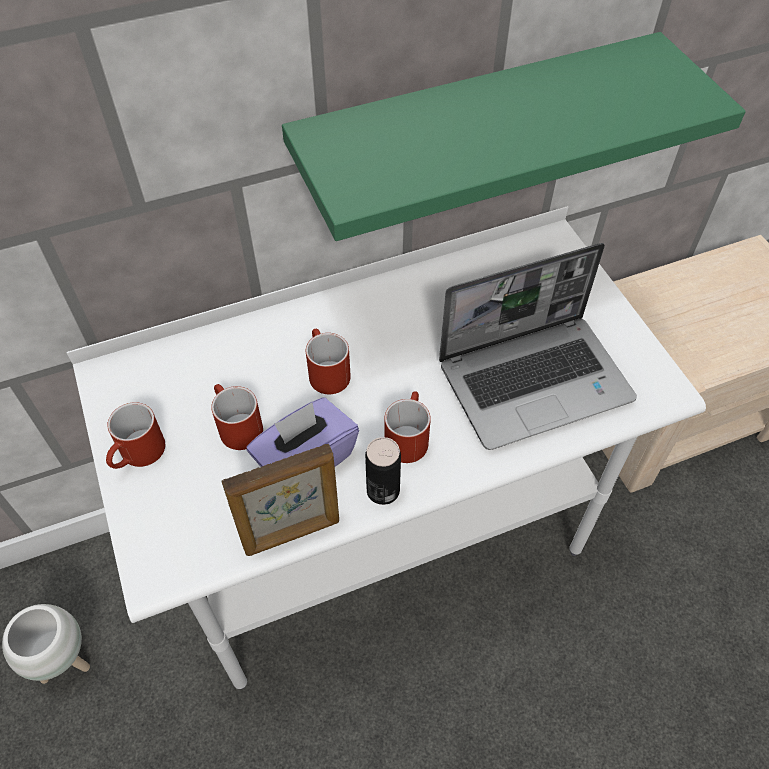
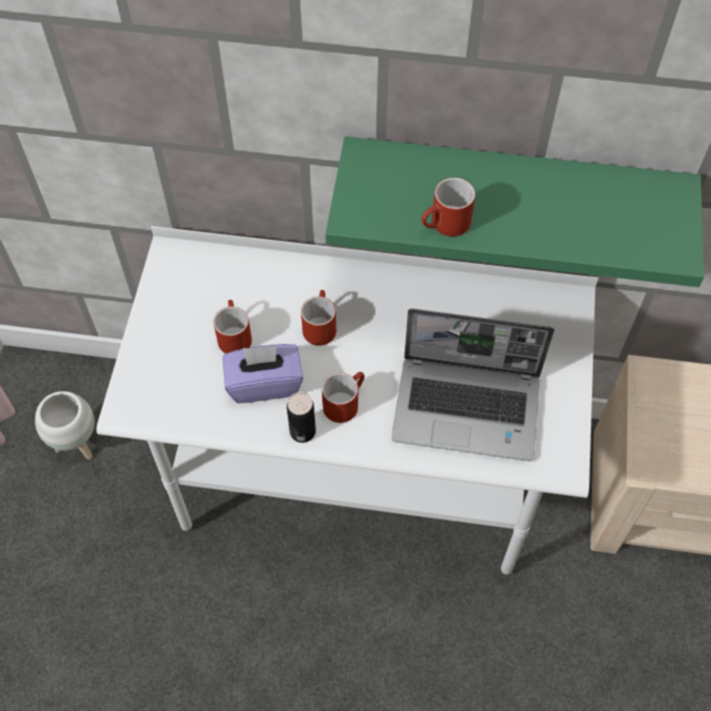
camera: 30 degrees right, 5 degrees up
red mug [106,402,165,469] -> red mug moved to [422,178,475,237]
picture frame [221,443,339,556] -> none

